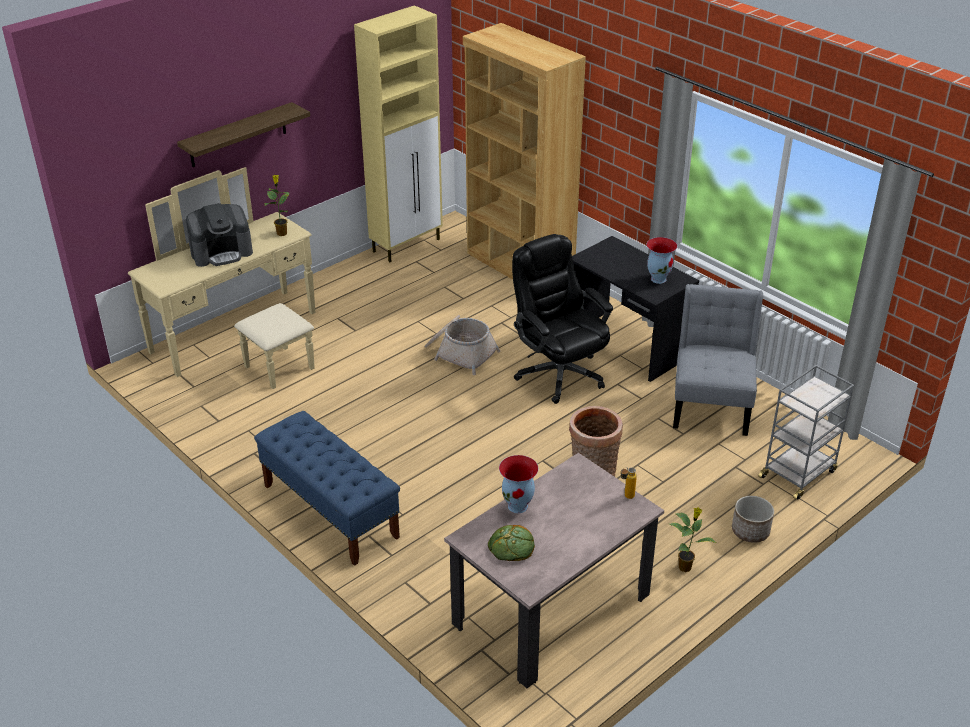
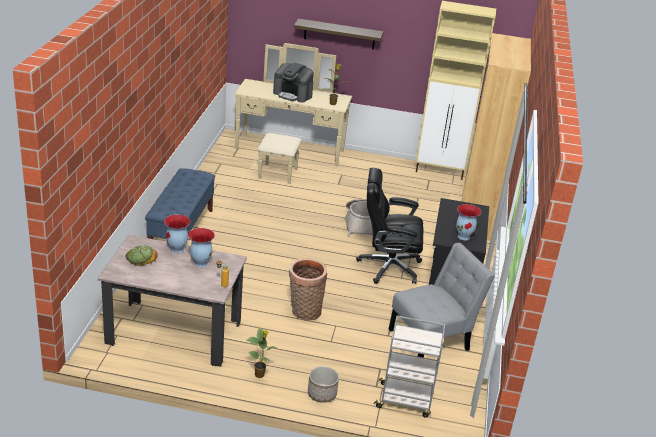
camera: 50 degrees right, 5 degrees down
black office chair [512,234,613,404] -> black office chair turned 105 degrees counterclockwise [356,168,423,284]
none -> vase [188,228,215,268]

